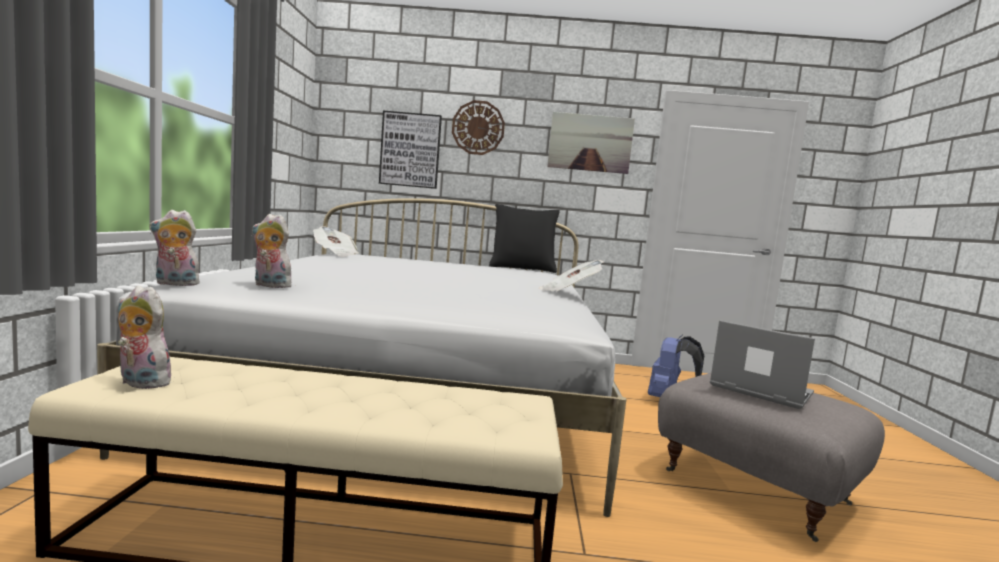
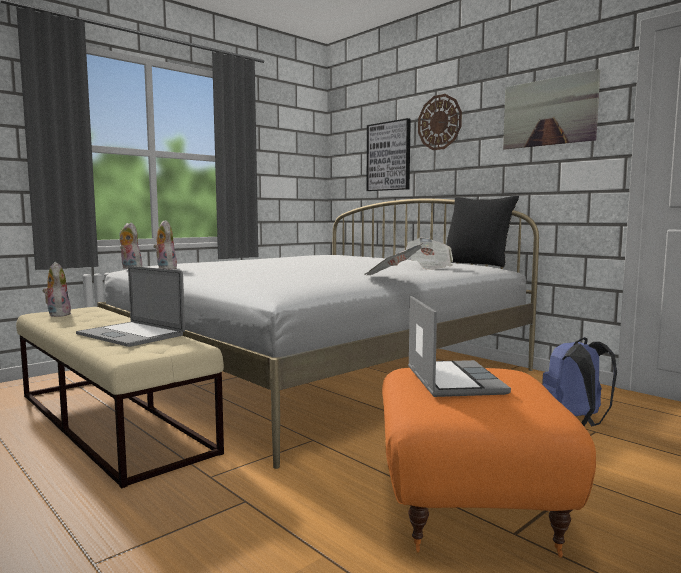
camera: 45 degrees right, 0 degrees up
newspaper [313,226,359,257] -> newspaper moved to [406,238,453,270]
grey ottoman [658,373,885,542] -> orange ottoman [382,368,596,557]
none -> laptop [76,266,185,347]

